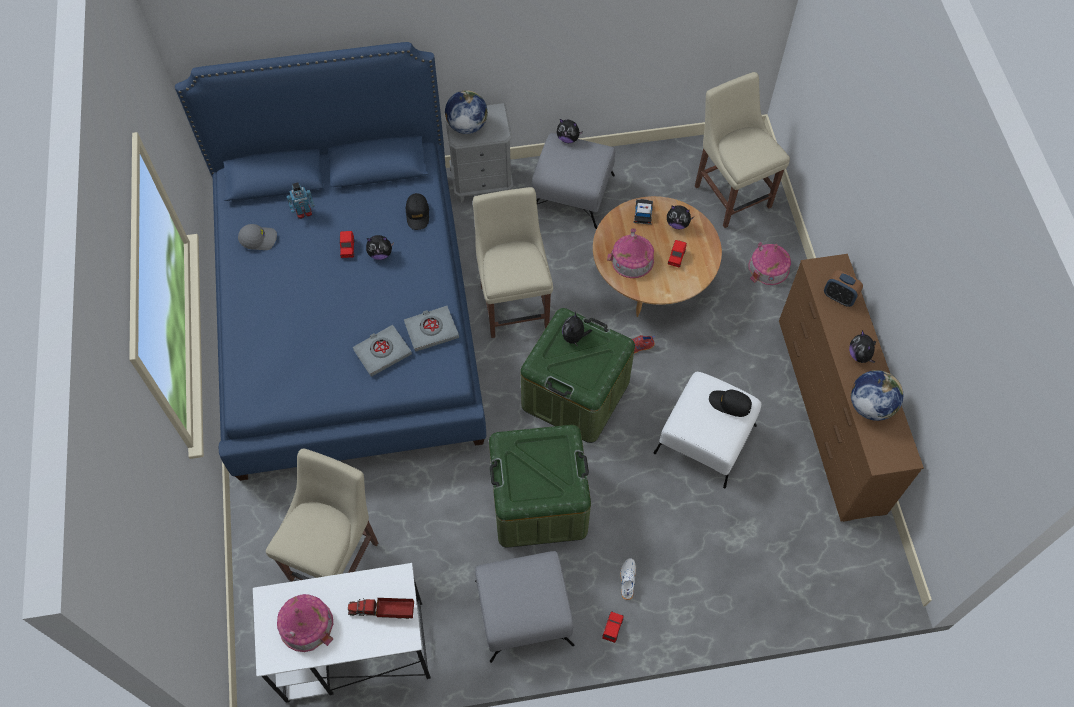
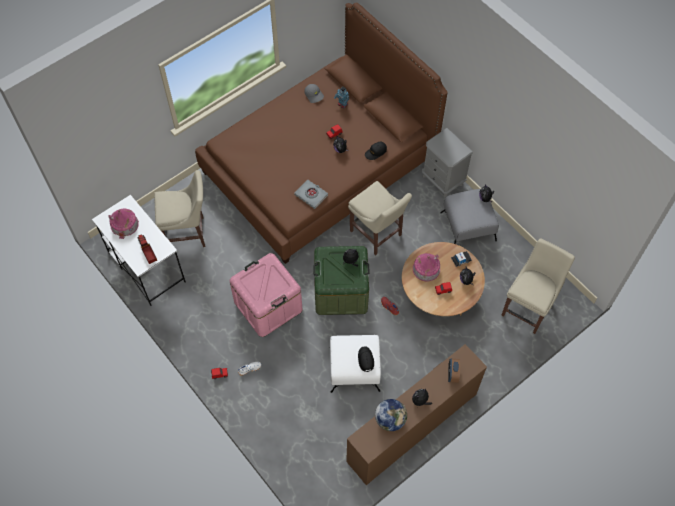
camera: 60 degrees right, 0 degrees up
blue bed [175,42,486,481] -> brown bed [195,3,448,264]
grey book [353,325,412,376] -> none
globe [445,90,488,134] -> none
beige chair [473,187,553,338] -> beige chair turned 90 degrees clockwise [348,181,412,256]
grey ottoman [475,551,574,663] -> none
green storage box [489,425,591,548] -> pink storage box [230,253,302,337]
toy house [748,242,791,285] -> none

